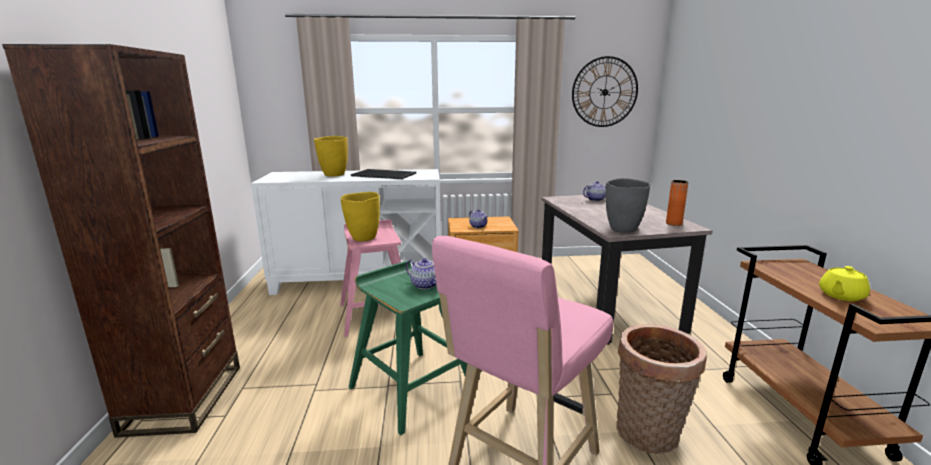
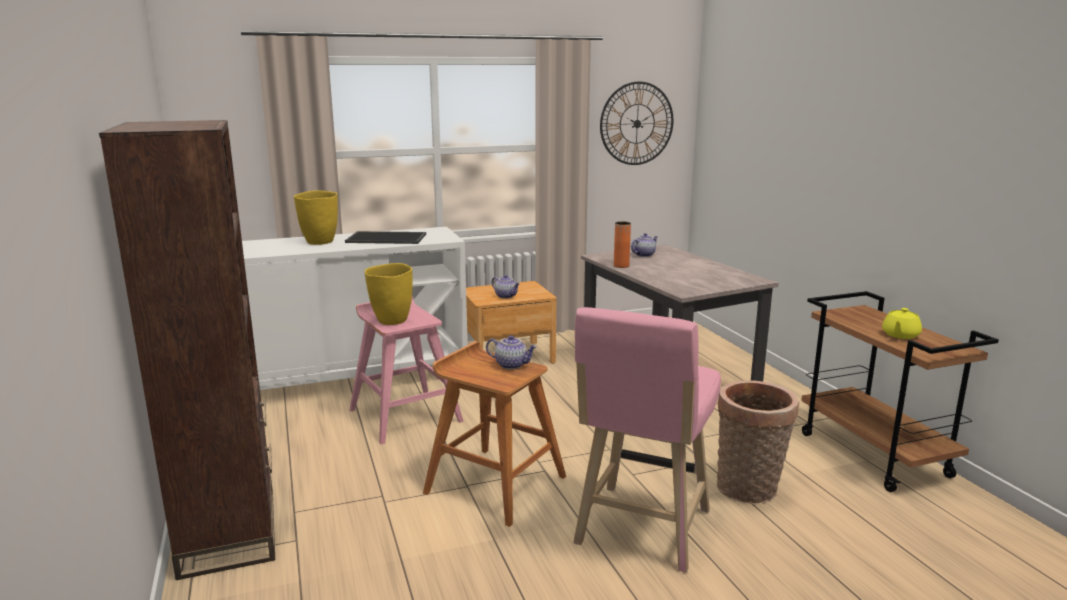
camera: 15 degrees left, 0 degrees up
green stool [348,261,467,435] -> brown stool [423,341,566,527]
grey vase [606,178,651,233] -> none
orange vase [666,180,689,226] -> orange vase moved to [614,221,631,268]

